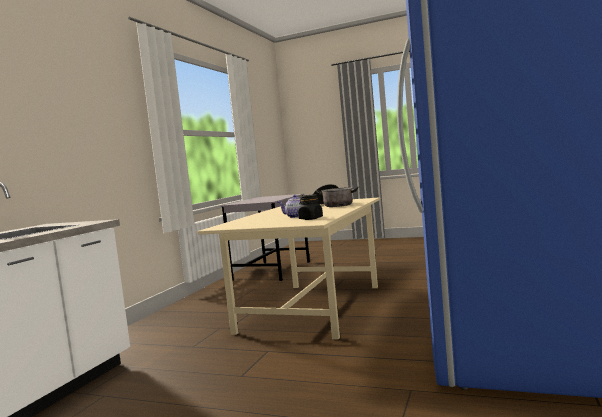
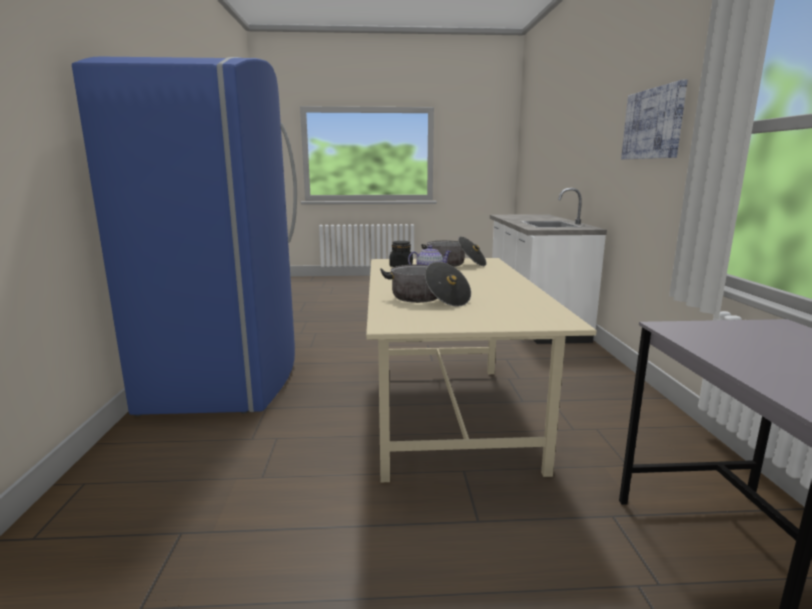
camera: 155 degrees right, 10 degrees up
none -> cooking pot [421,236,487,267]
none -> picture [621,80,688,160]

